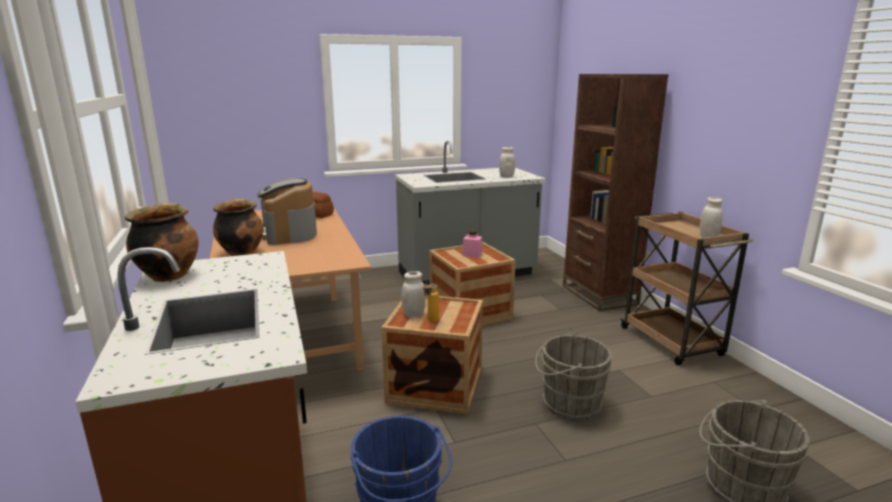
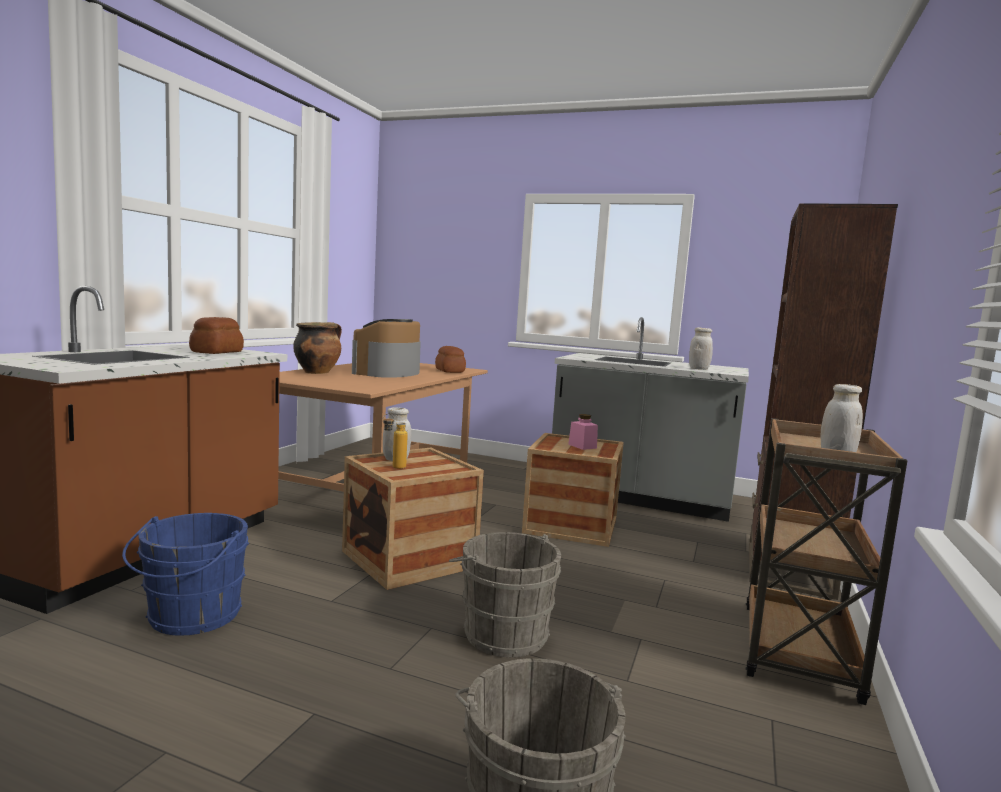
camera: 40 degrees right, 10 degrees down
cooking pot [125,203,199,282] -> none
none -> bread [189,317,244,354]

